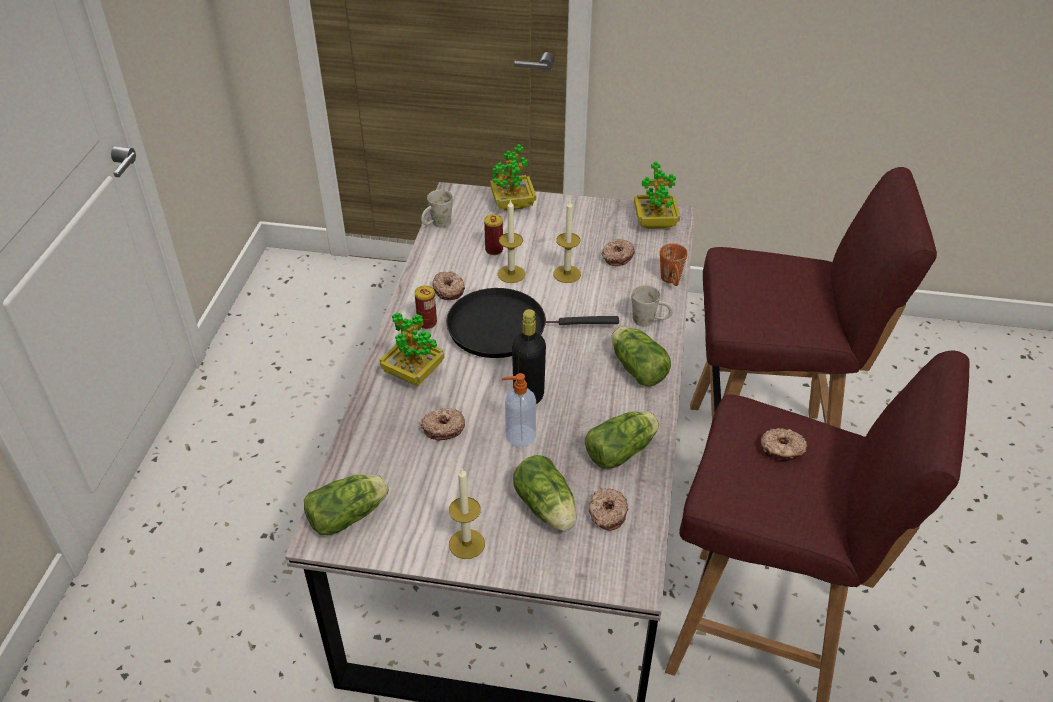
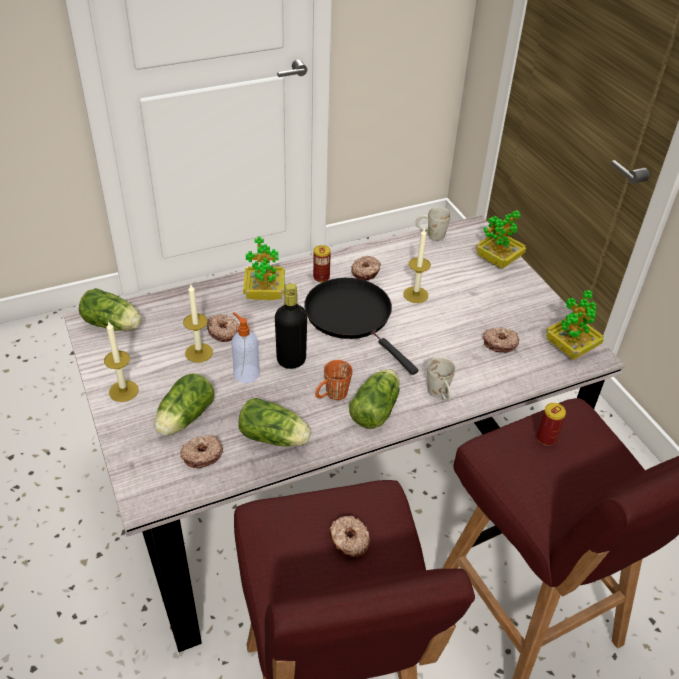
camera: 55 degrees right, 0 degrees up
can [484,214,503,255] -> can moved to [537,403,566,446]
candle [553,200,581,283] -> candle moved to [183,285,213,363]
orange mug [660,243,688,286] -> orange mug moved to [315,360,352,400]

